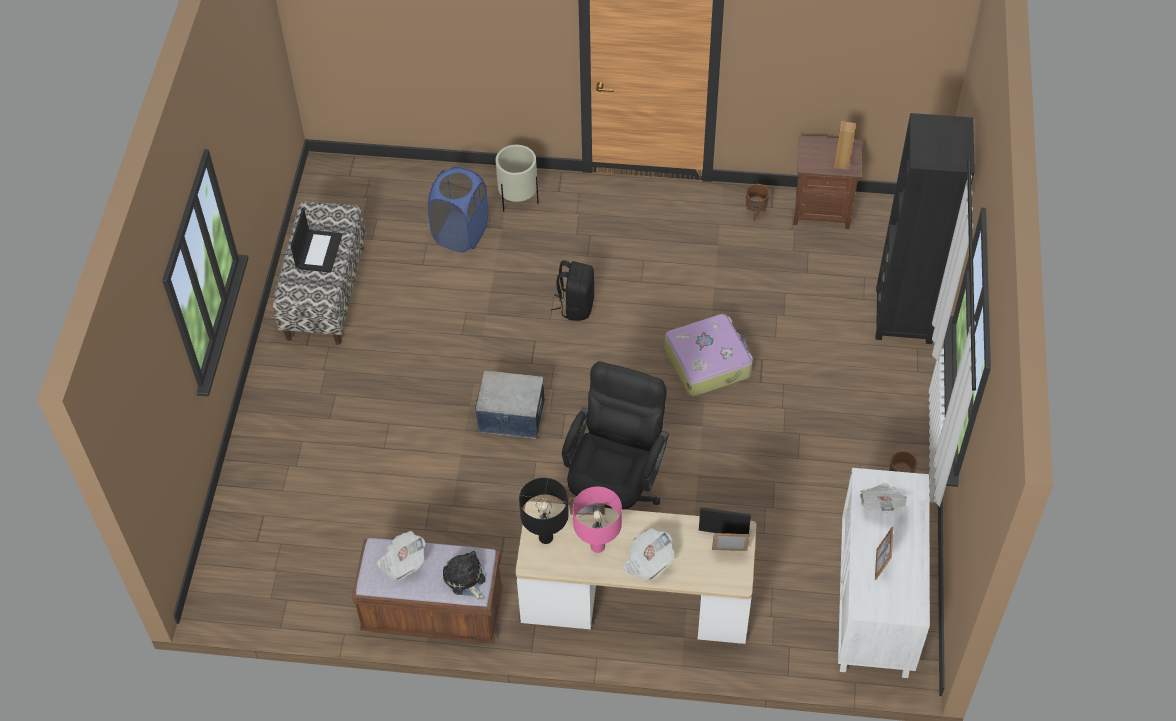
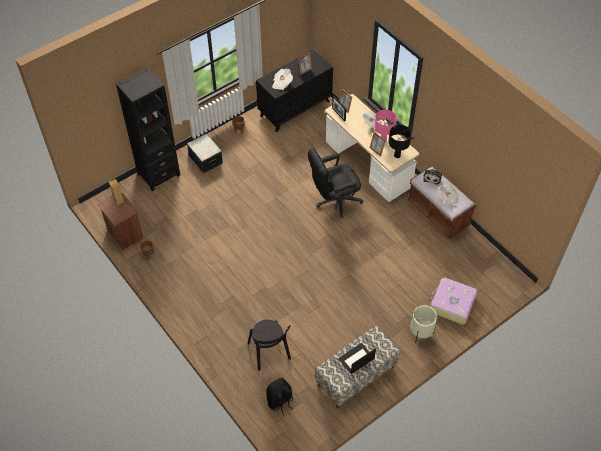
camera: 135 degrees left, 0 degrees up
blue laundry basket [428,167,488,253] -> black chair [248,320,291,371]
storage box [475,370,545,439] -> storage box moved to [187,134,223,174]
beige planter [495,145,539,211] -> beige planter moved to [410,305,437,343]
black backpack [551,260,594,321] -> black backpack moved to [266,378,293,416]
suitcase [665,314,753,396] -> suitcase moved to [430,278,478,324]
white dresser [838,468,930,678] -> black dresser [256,50,333,132]

